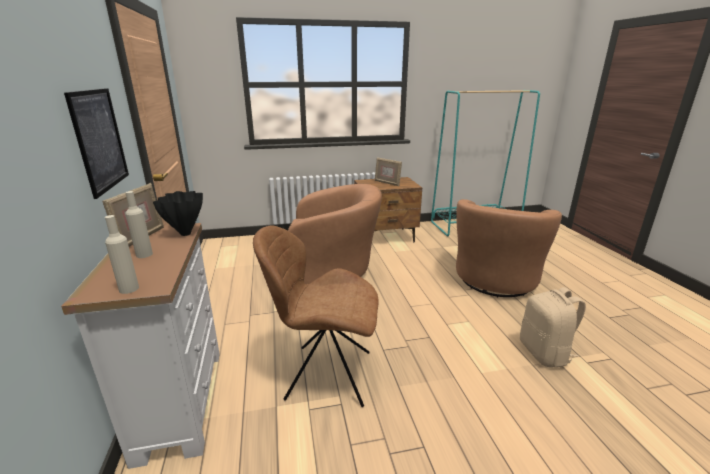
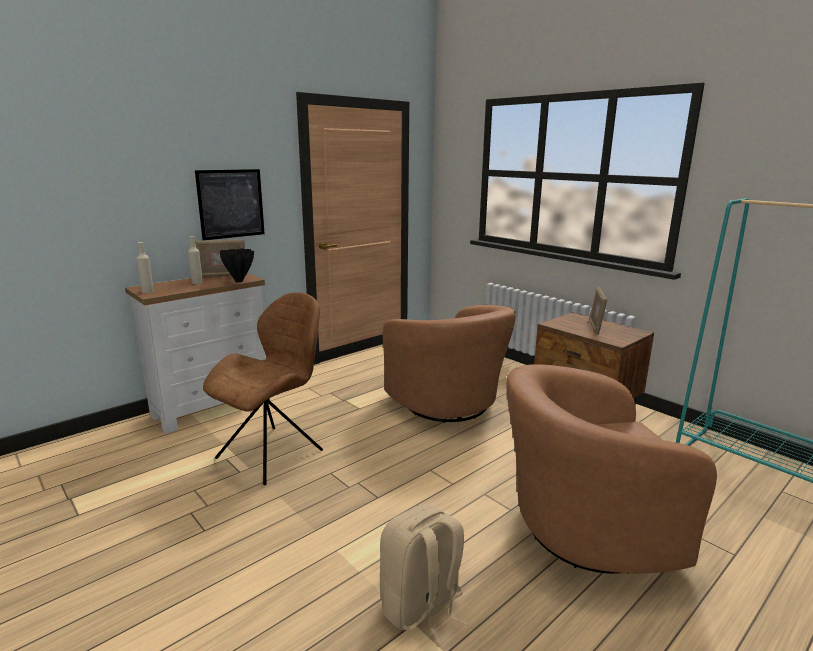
camera: 60 degrees right, 5 degrees down
brown chair [253,225,378,407] -> brown chair turned 60 degrees clockwise [203,292,323,485]

